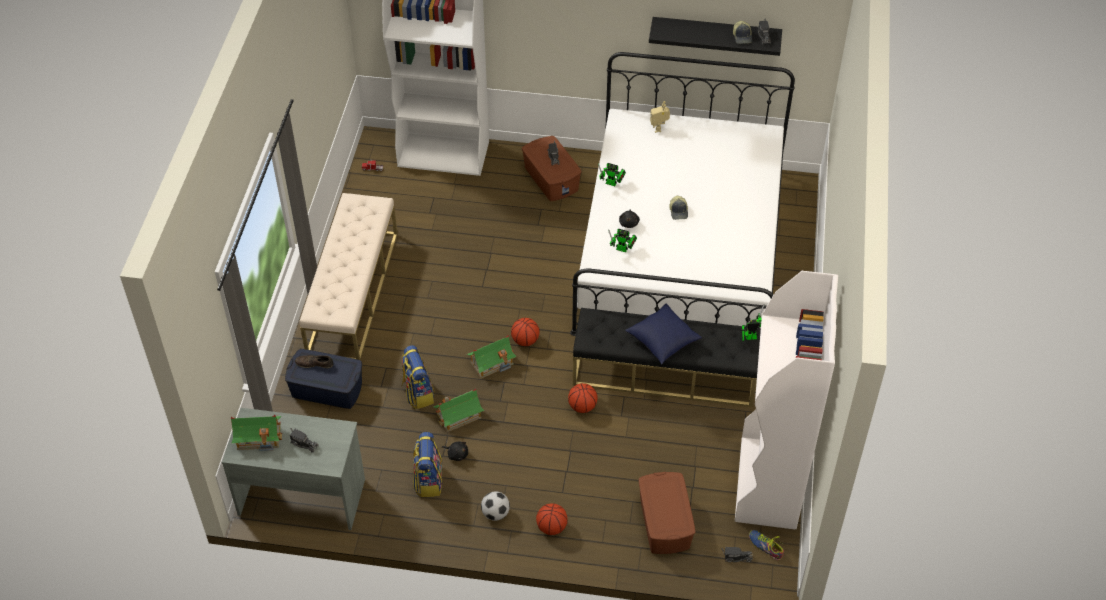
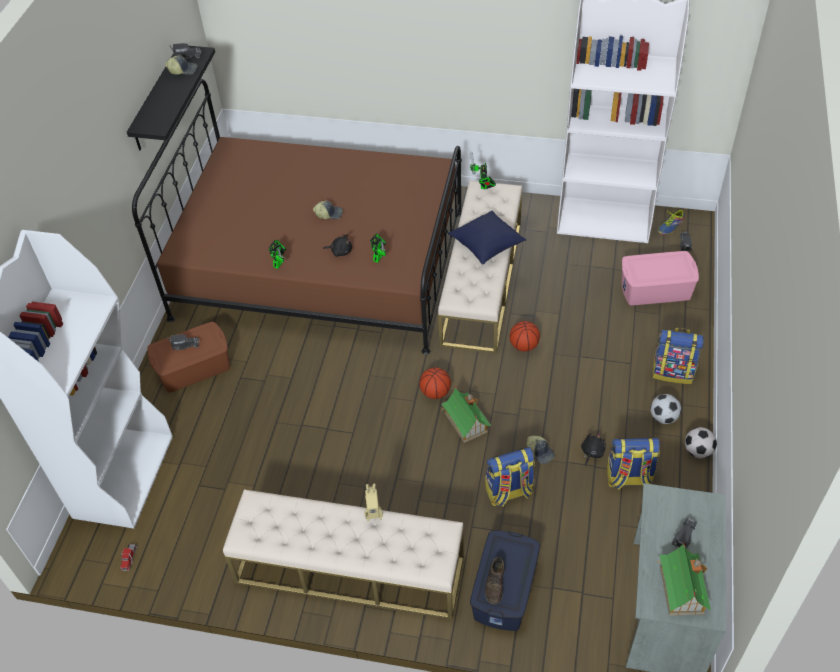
camera: 85 degrees left, 0 degrees up
toy house [433,389,484,432] -> cap [526,436,555,464]
basketball [536,503,568,535] -> backpack [653,328,704,384]
white bed [570,52,795,336] -> brown bed [132,79,462,355]
black bench [573,308,761,407] -> beige bench [438,181,522,354]
brown storage box [639,472,695,554] -> pink storage box [622,251,699,305]
toy robot [650,101,670,133] -> toy robot moved to [364,483,383,521]
none -> football [685,427,717,458]

